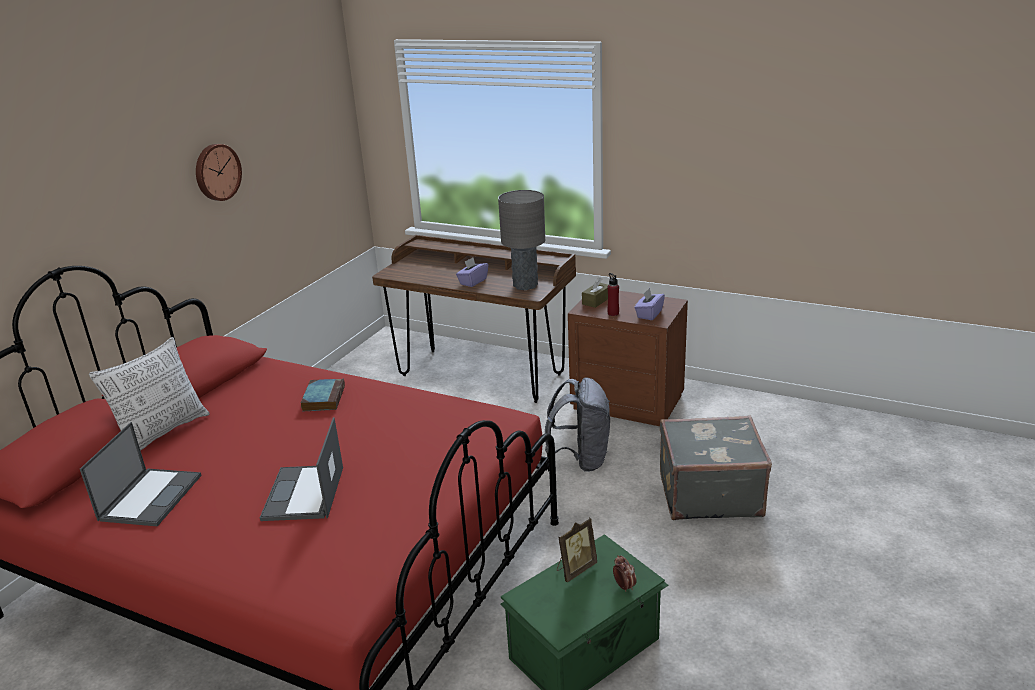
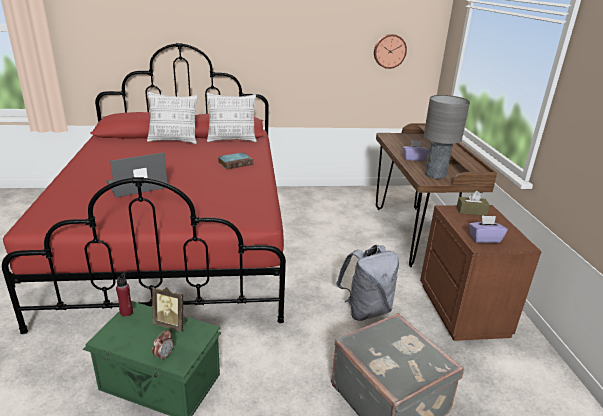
camera: 55 degrees right, 0 degrees up
laptop [80,422,201,527] -> none
wall clock [196,144,242,201] -> wall clock moved to [374,34,407,69]
red bottle [608,273,619,316] -> red bottle moved to [116,272,133,317]
none -> pillow [207,92,257,142]

